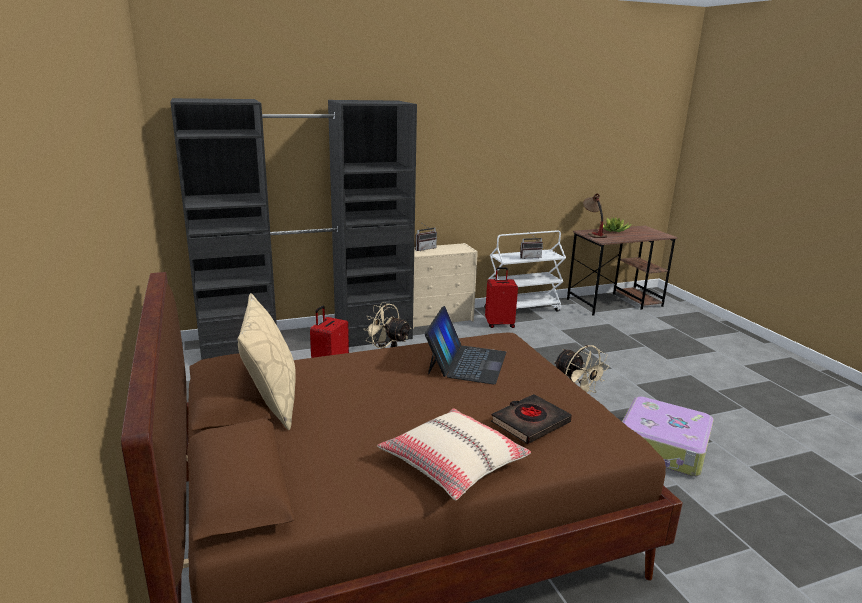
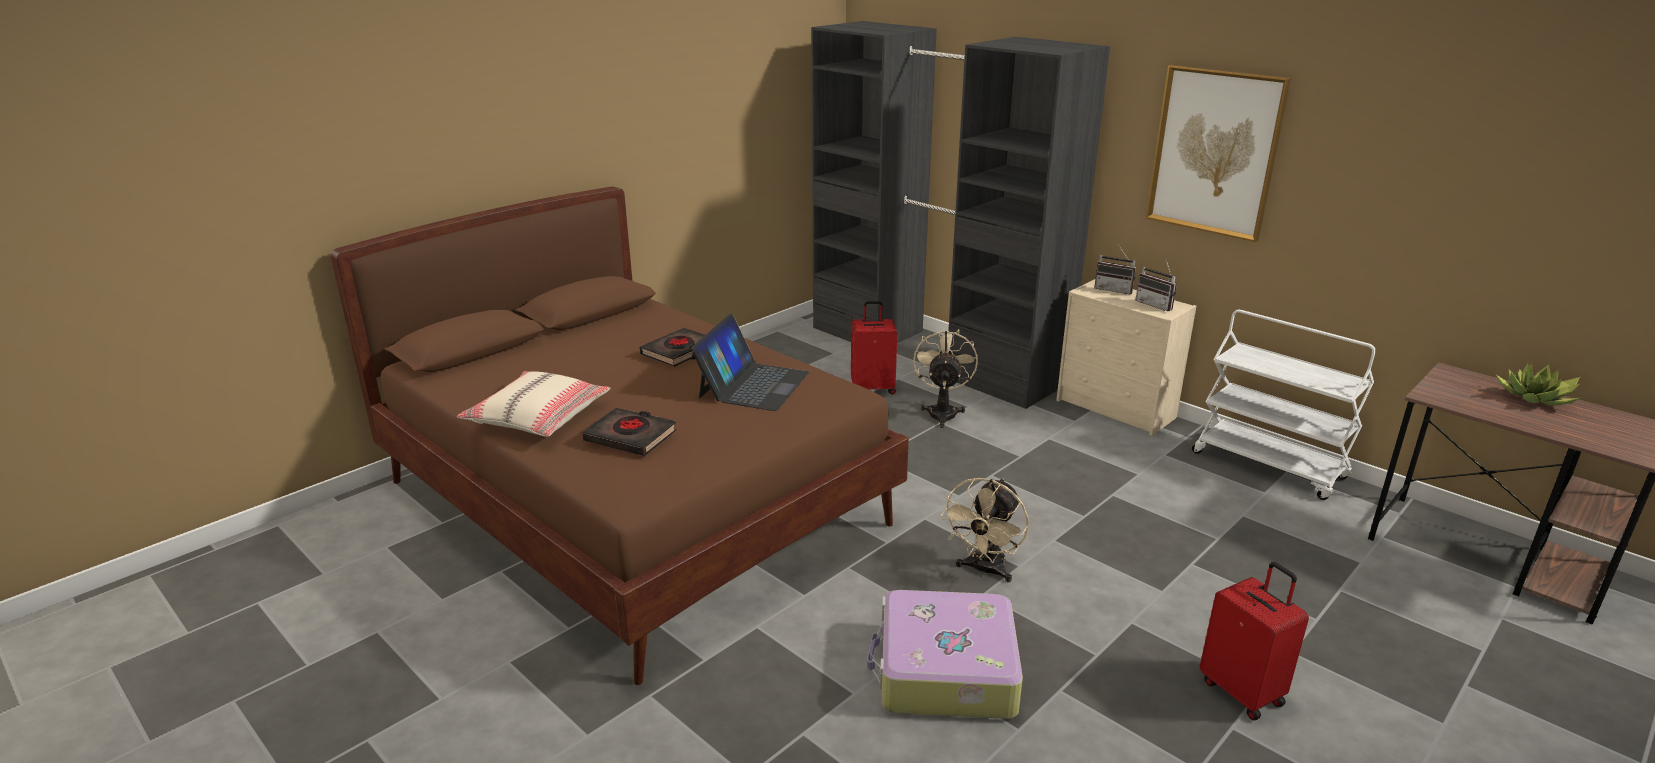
camera: 65 degrees right, 5 degrees up
beige pillow [238,293,296,430] -> none
laptop [424,306,506,384] -> laptop turned 60 degrees counterclockwise [691,314,809,411]
red suitcase [485,267,518,328] -> red suitcase moved to [1200,562,1309,720]
radio [520,233,543,259] -> radio moved to [1136,260,1177,311]
table lamp [583,193,607,238] -> none
none -> black book [639,328,705,367]
none -> picture [1146,64,1291,242]

